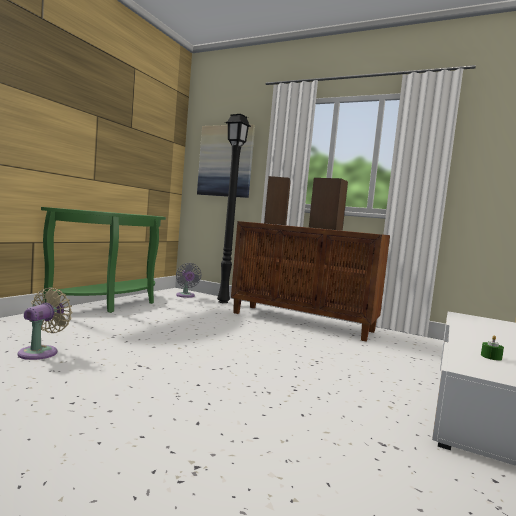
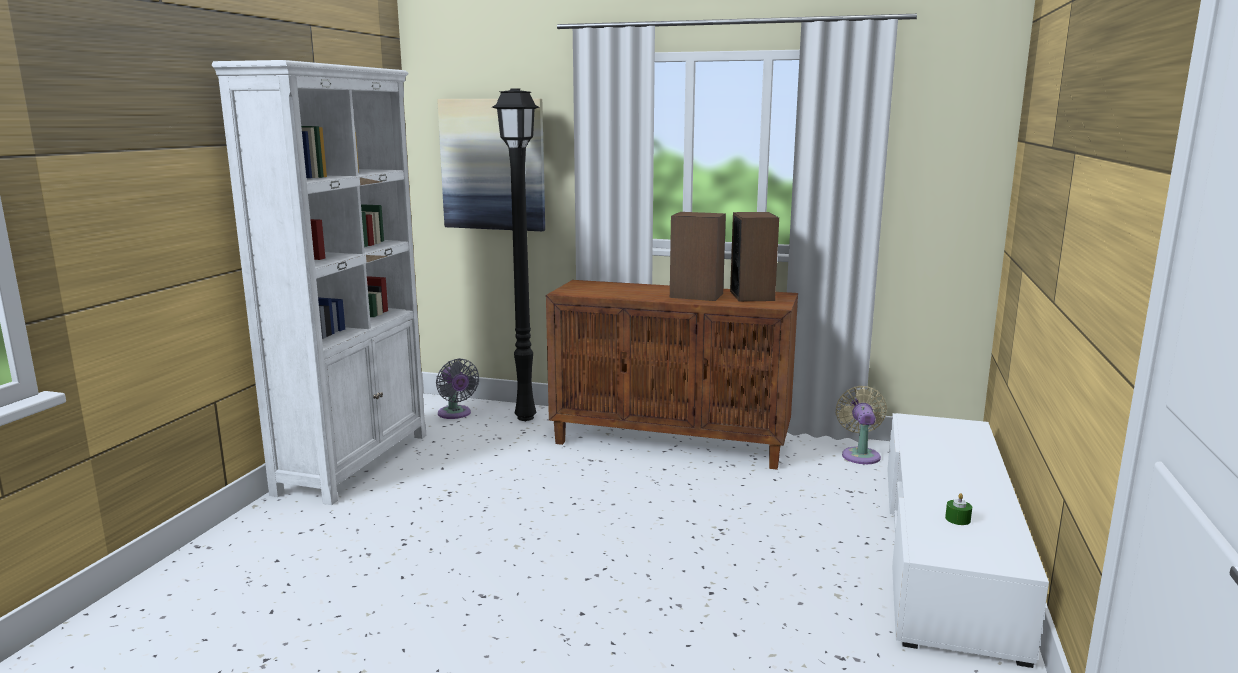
camera: 10 degrees left, 10 degrees up
beige fan [18,287,72,360] -> beige fan moved to [835,386,887,464]
green console table [41,207,166,313] -> white bookcase [212,60,426,505]
speaker [264,176,291,225] -> speaker moved to [730,212,779,301]

